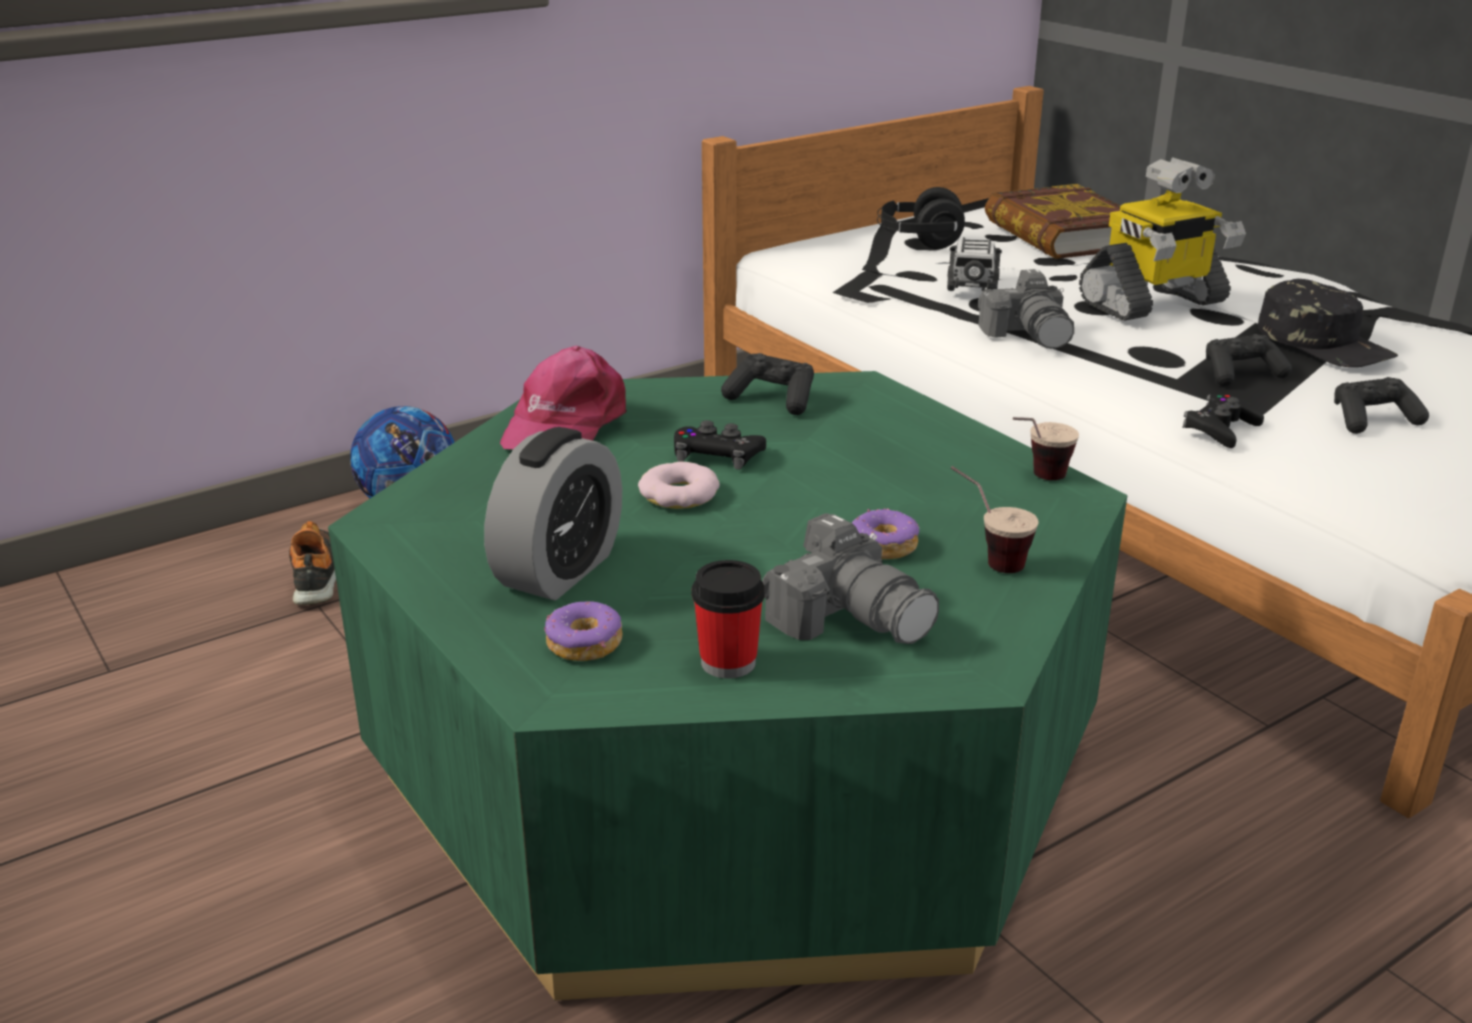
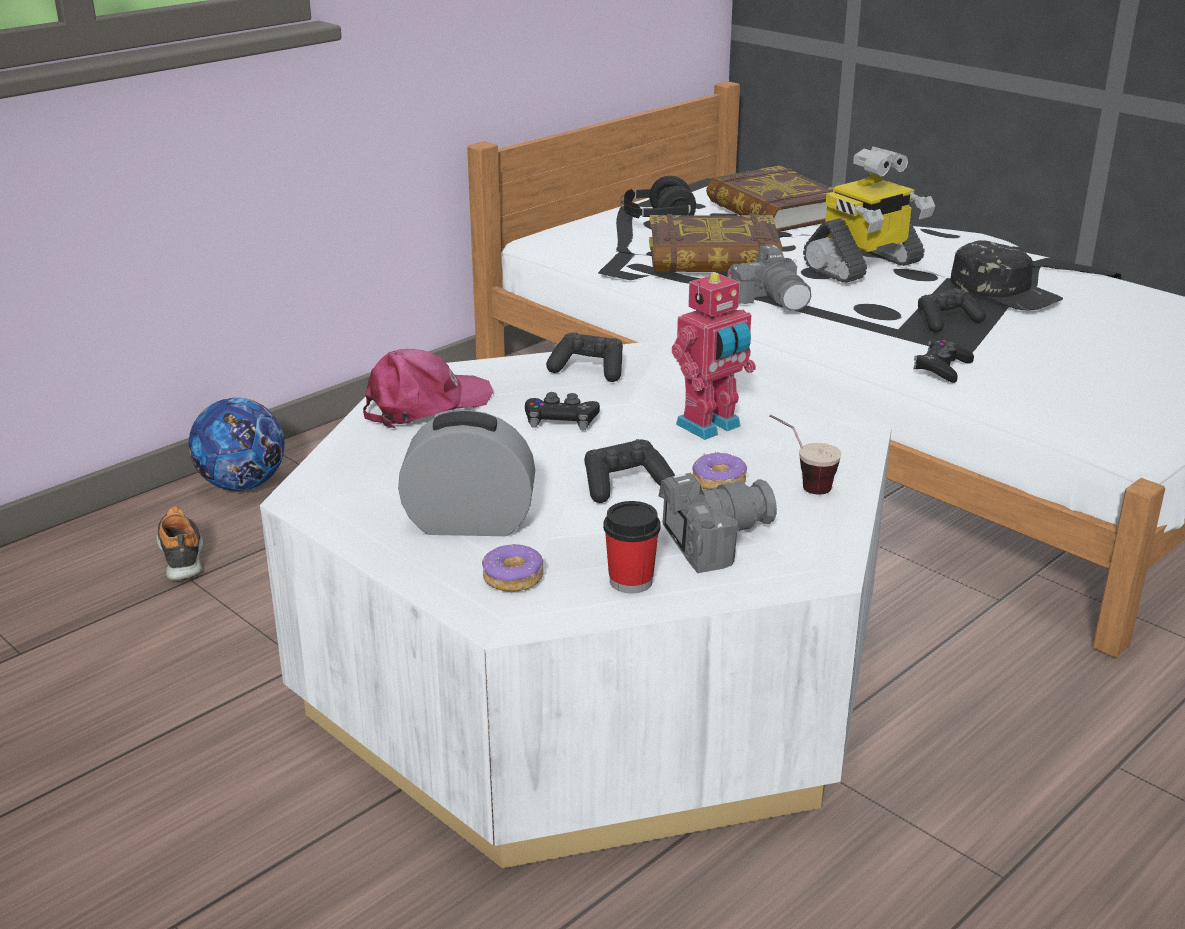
camera: 10 degrees left, 0 degrees up
green coffee table [328,371,1127,1000] -> white coffee table [260,340,892,868]
alarm clock [484,427,622,601] -> alarm clock turned 105 degrees counterclockwise [398,410,535,536]
pink cap [500,346,627,449] -> pink cap turned 135 degrees counterclockwise [363,349,494,428]
donut [638,462,720,509] -> none
camera [762,513,939,644] -> camera turned 60 degrees counterclockwise [659,473,777,573]
toy car [947,237,1002,291] -> book [649,214,782,273]
cup [1013,417,1079,480] -> none
black game controller [1334,377,1429,434] -> black game controller moved to [584,439,675,503]
none -> toy robot [672,271,756,440]

